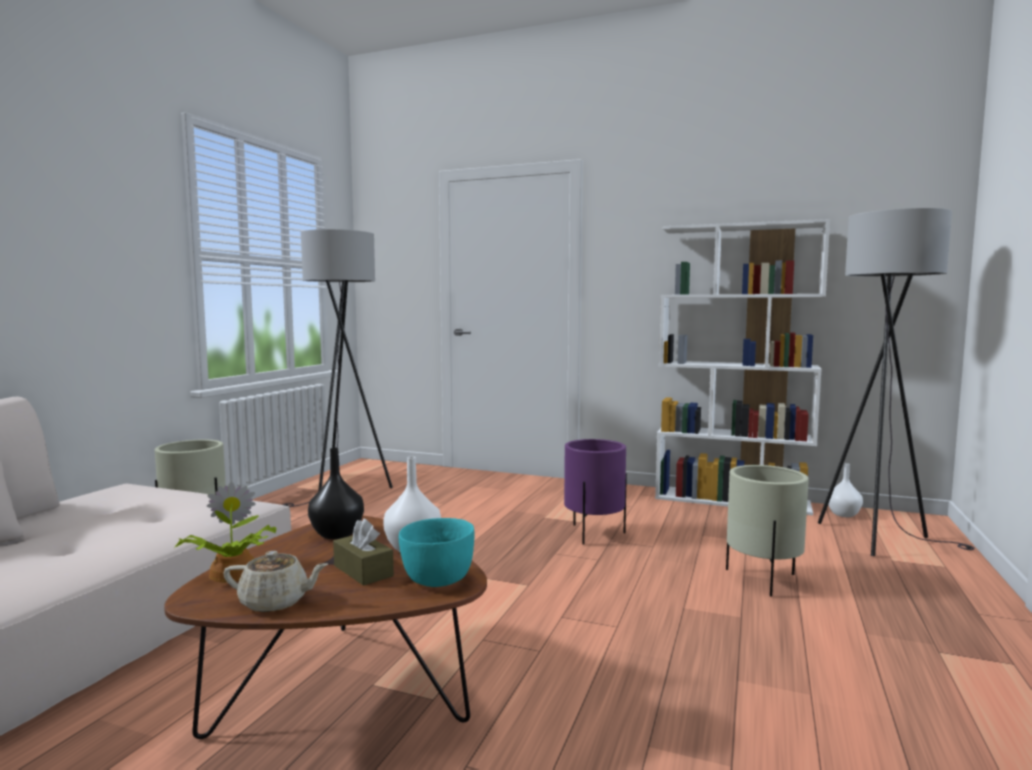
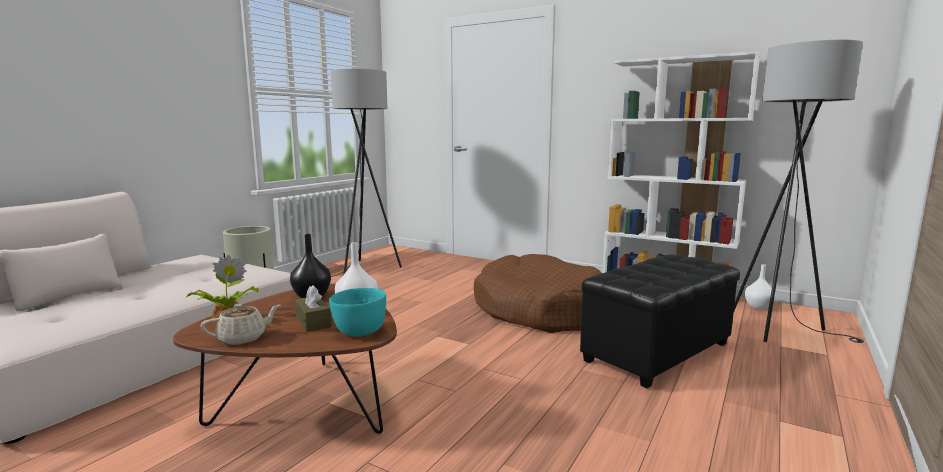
camera: 10 degrees right, 5 degrees up
beige teapot [223,551,328,612] -> beige teapot turned 45 degrees counterclockwise [200,304,280,345]
purple planter [564,439,627,545] -> brown dog bed [474,254,602,333]
beige planter [726,465,809,597] -> black ottoman [580,254,740,388]

